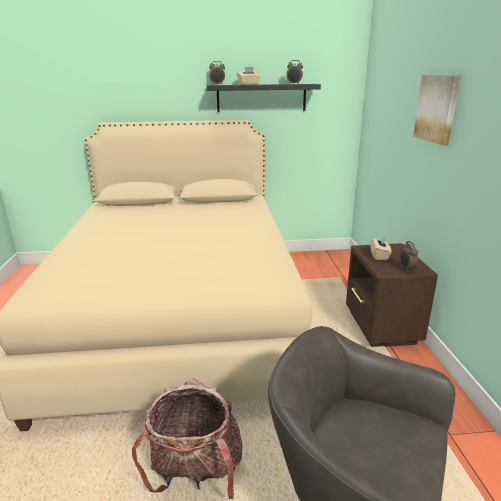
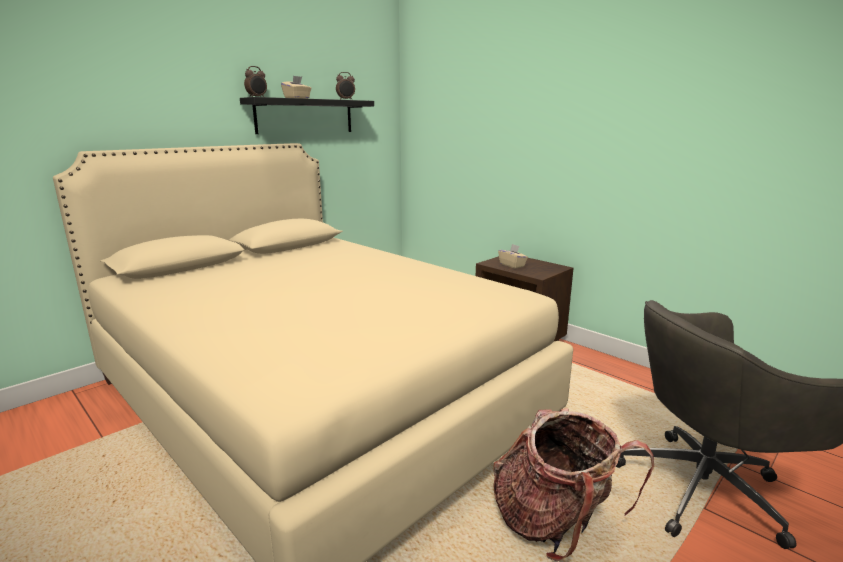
camera: 40 degrees left, 5 degrees down
alarm clock [400,241,418,272] -> none
picture [413,75,461,145] -> none

